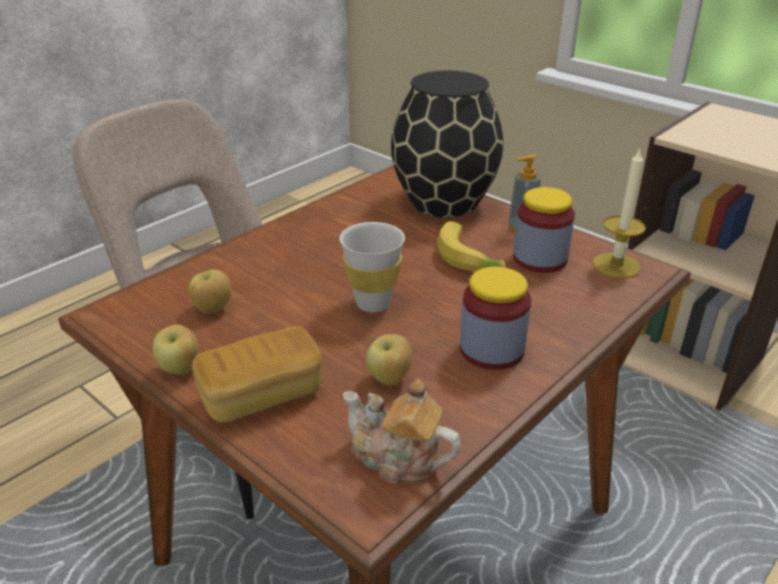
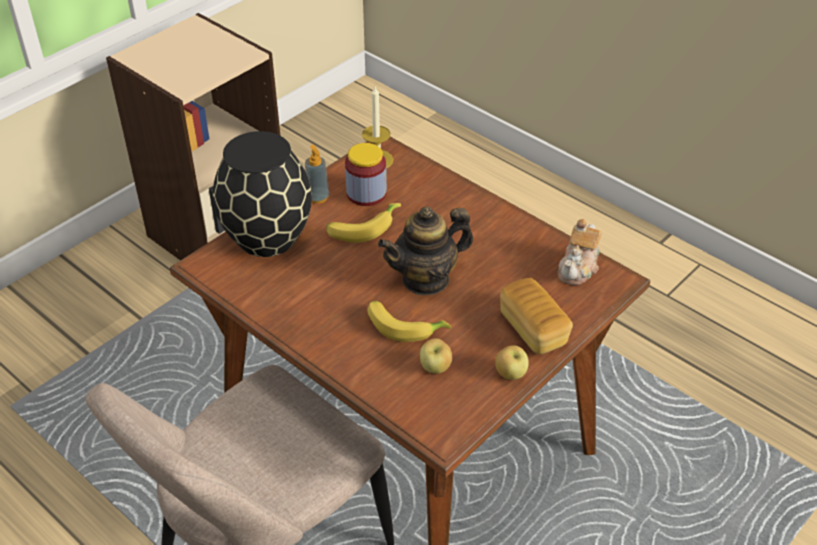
camera: 90 degrees left, 10 degrees up
white cup [340,222,405,313] -> teapot [378,206,473,296]
apple [366,334,412,386] -> none
jar [460,267,531,370] -> none
none -> banana [367,300,451,342]

